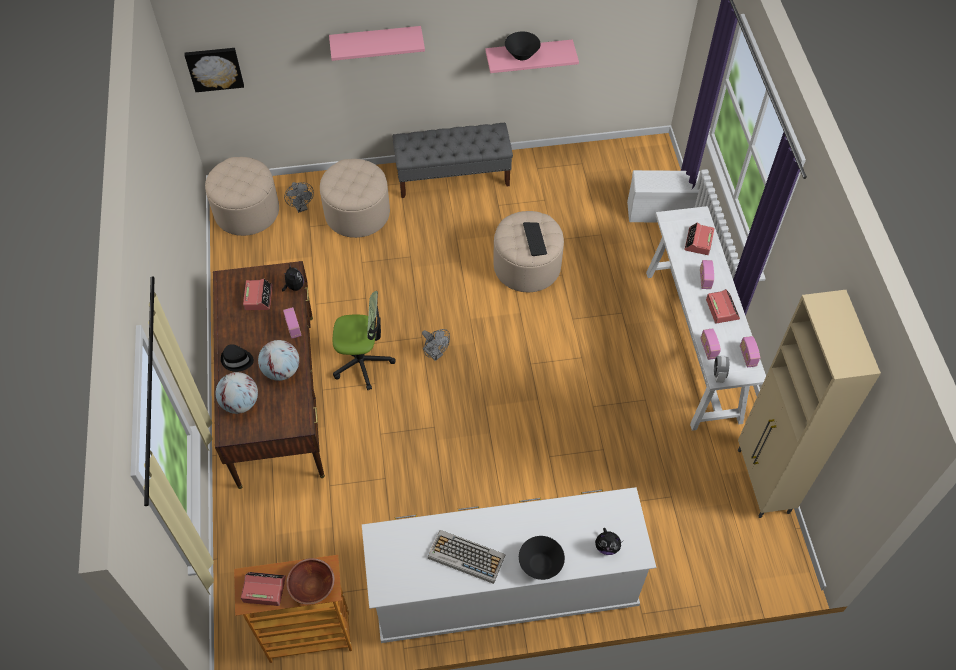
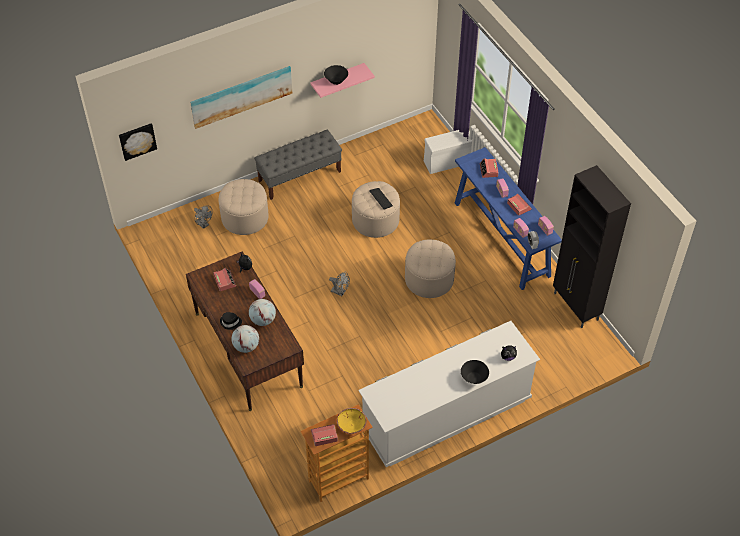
camera: 20 degrees left, 5 degrees down
beige ottoman [205,157,279,236] -> beige ottoman moved to [405,239,456,298]
brown bowl [286,558,335,605] -> yellow bowl [337,408,367,434]
pink shelf [329,26,425,61] -> picture [190,66,292,129]
office chair [333,291,395,390] -> none
keyboard [428,530,505,584] -> none
white console table [646,206,766,431] -> blue console table [455,147,562,290]
beige cabinet [738,290,881,518] -> black cabinet [553,165,631,328]

